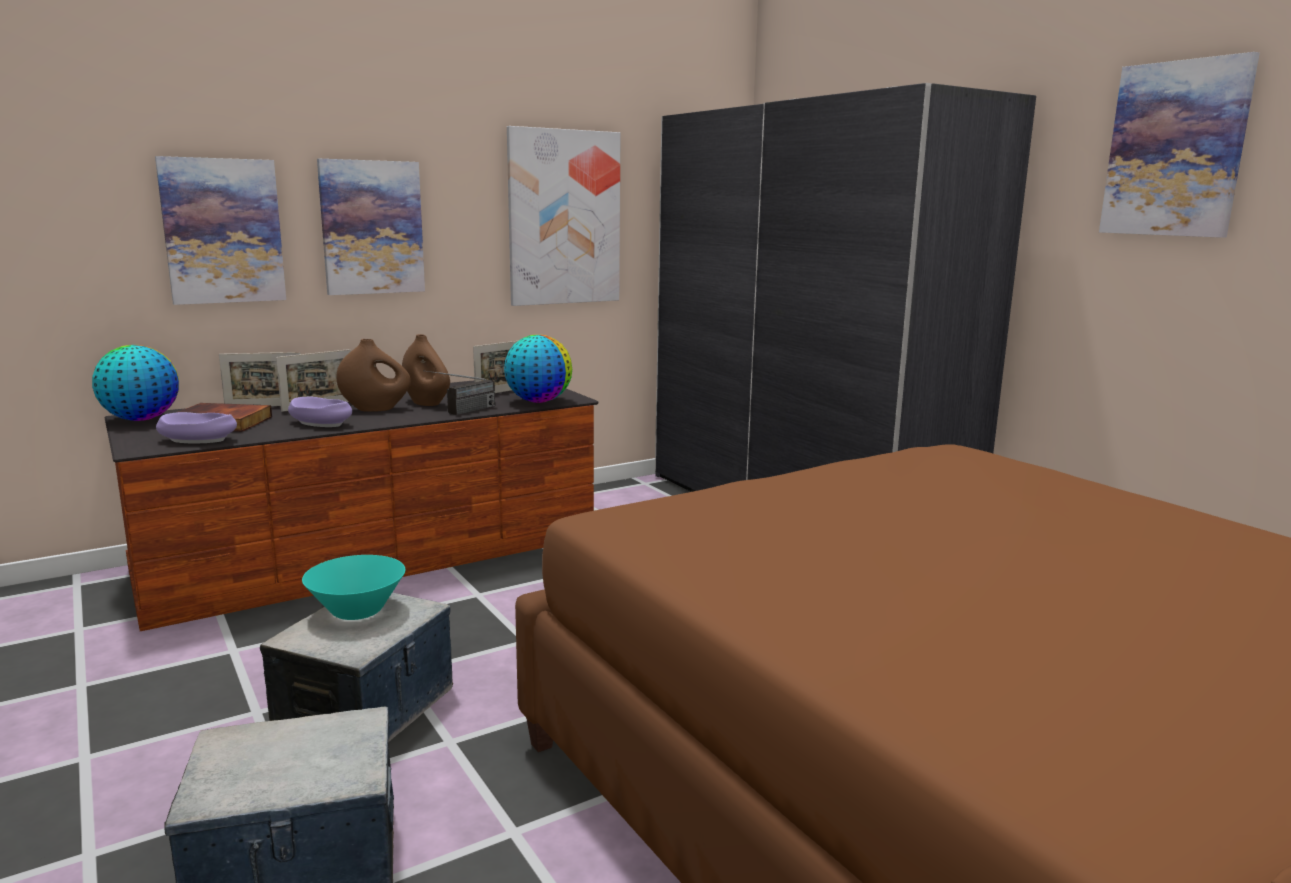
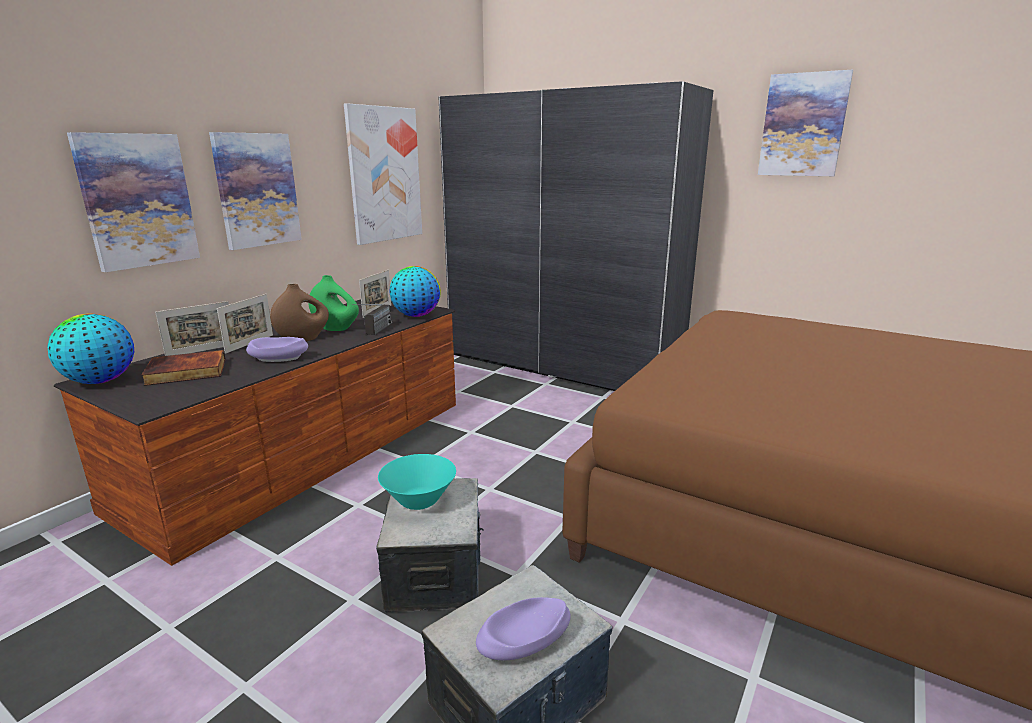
camera: 25 degrees left, 5 degrees up
purple bowl [156,412,237,443] -> purple bowl moved to [476,597,571,660]
brown vase [402,334,450,406] -> green vase [308,275,359,331]

